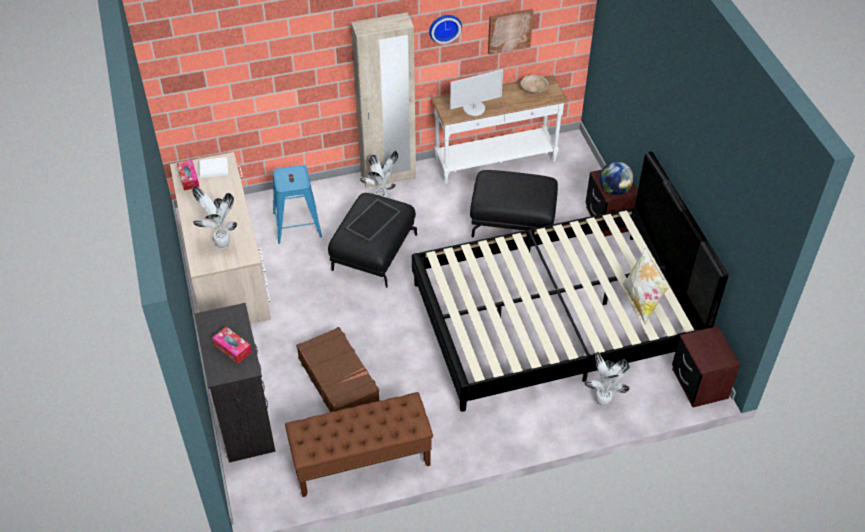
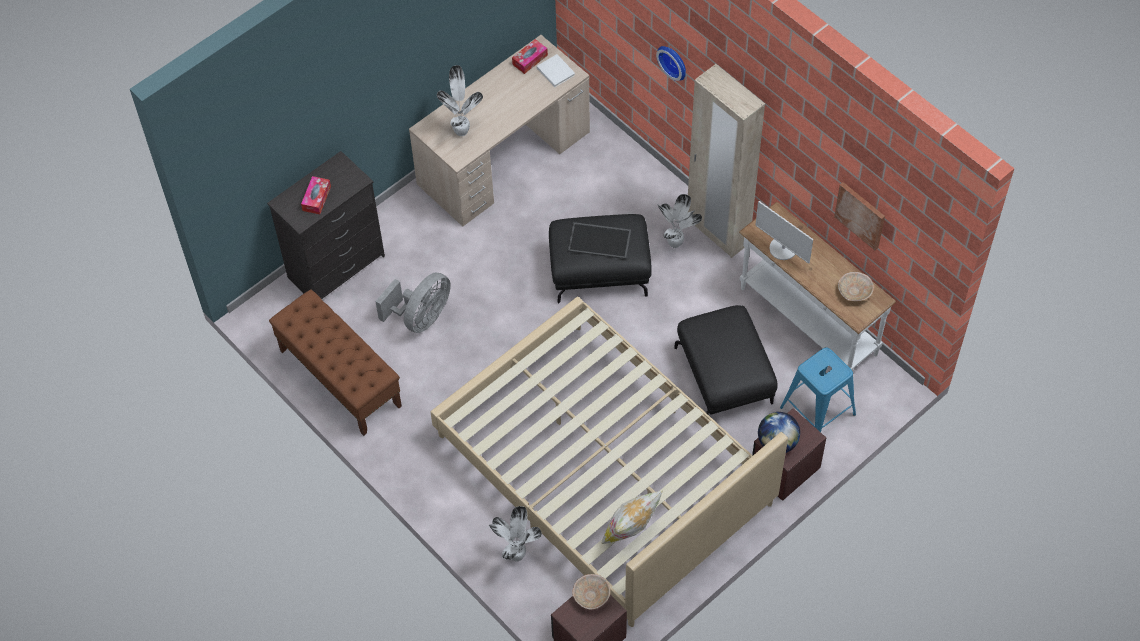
camera: 65 degrees right, 10 degrees up
blue stool [273,165,322,244] -> blue stool moved to [780,347,856,432]
brown suitcase [296,327,380,412] -> grey fan [375,272,451,333]
black bed [412,151,729,412] -> beige bed [430,297,788,627]
wall clock [429,15,462,44] -> wall clock moved to [656,46,686,81]
none -> beige bowl [572,574,611,610]

